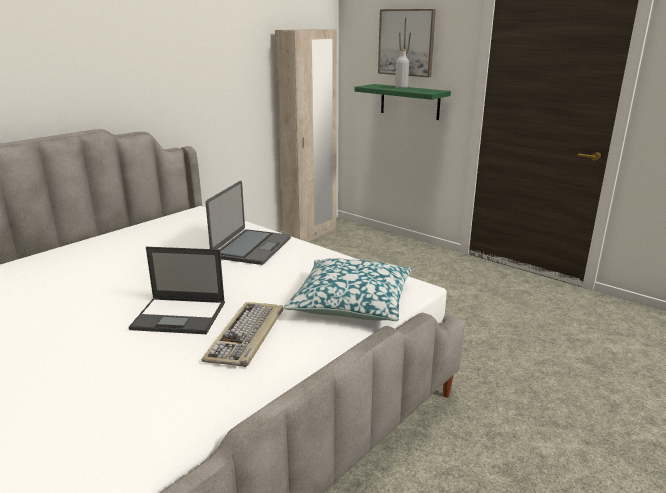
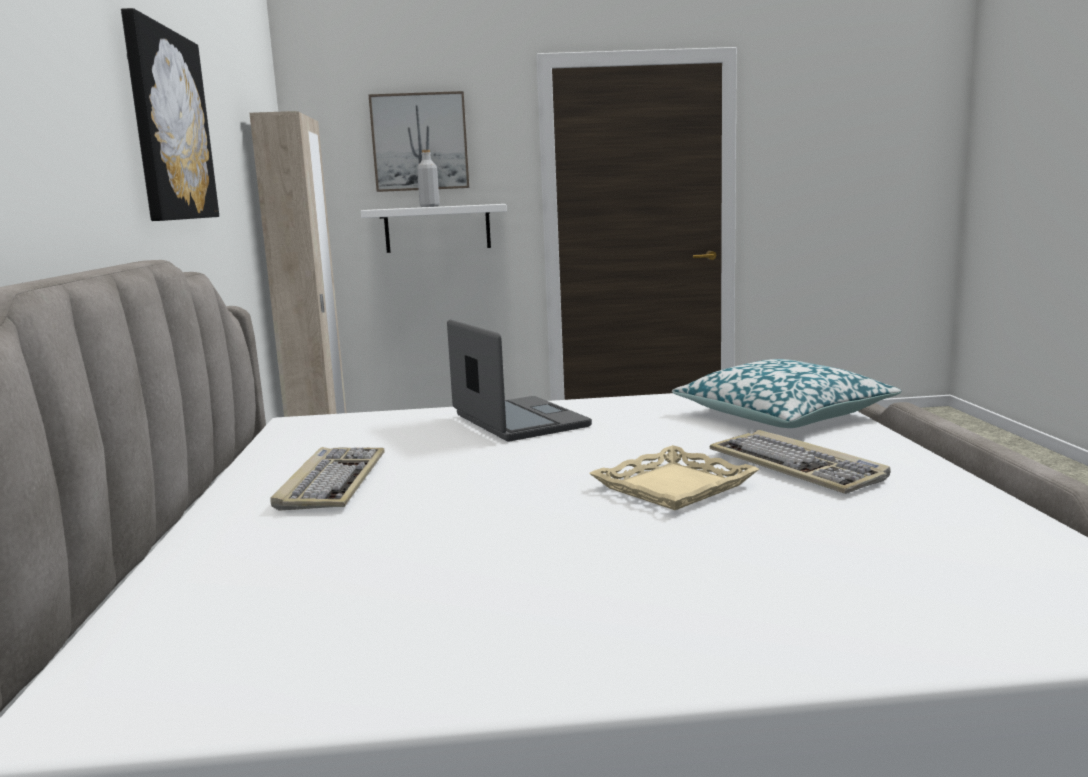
camera: 45 degrees left, 10 degrees down
laptop [129,247,225,334] -> beige tray [589,445,759,510]
green shelf [354,84,451,120] -> white shelf [361,204,507,253]
none -> picture [121,8,219,221]
none -> keyboard [271,447,385,511]

